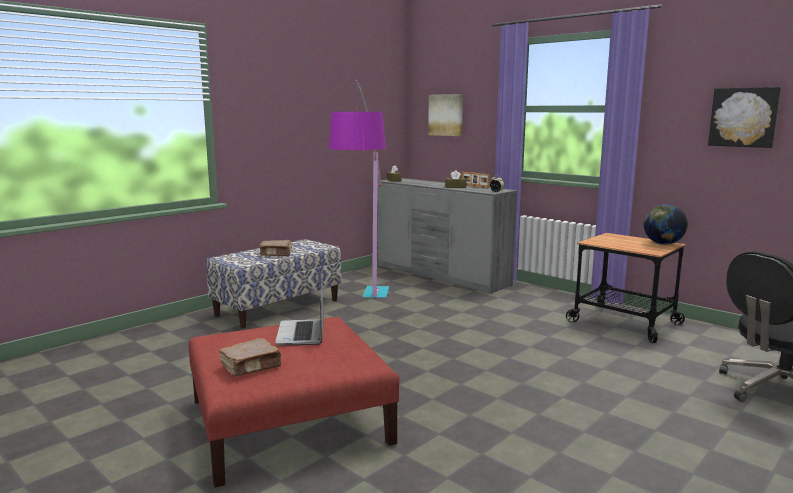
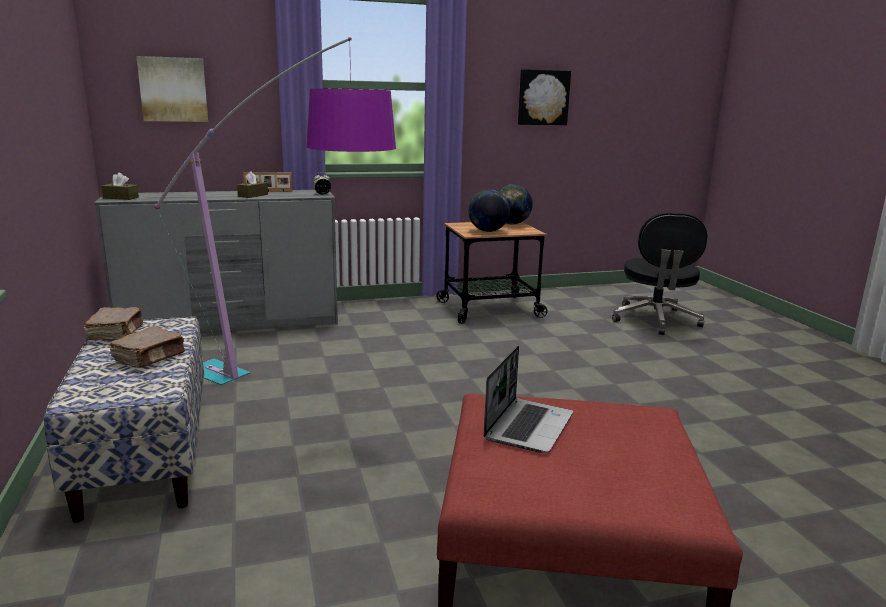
camera: 60 degrees left, 5 degrees up
brown book [219,338,281,376] -> brown book moved to [84,307,143,340]
laptop [275,281,324,346] -> laptop turned 90 degrees counterclockwise [483,346,573,453]
none -> globe [468,190,510,232]

